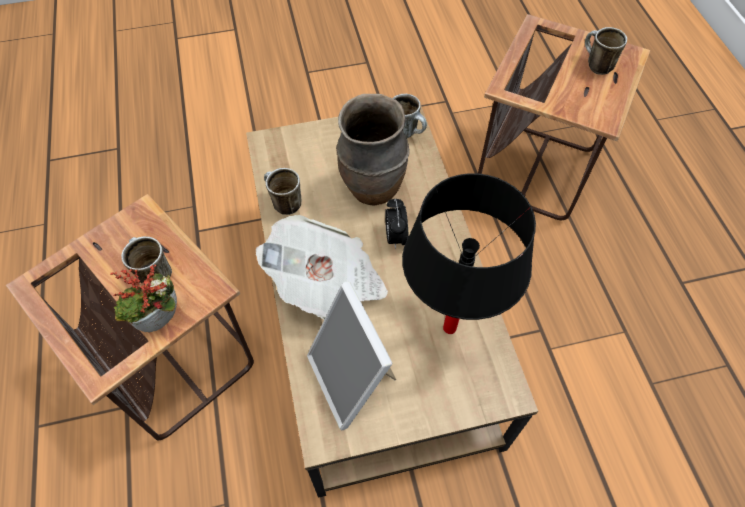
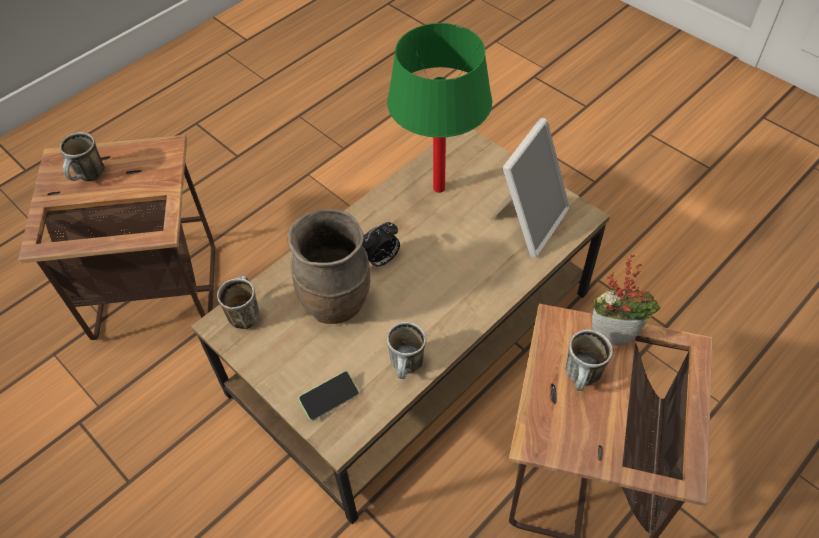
camera: 120 degrees left, 5 degrees down
newspaper [256,215,388,319] -> none
black table lamp [402,173,536,334] -> green table lamp [387,23,492,193]
none -> phone [298,371,359,421]

